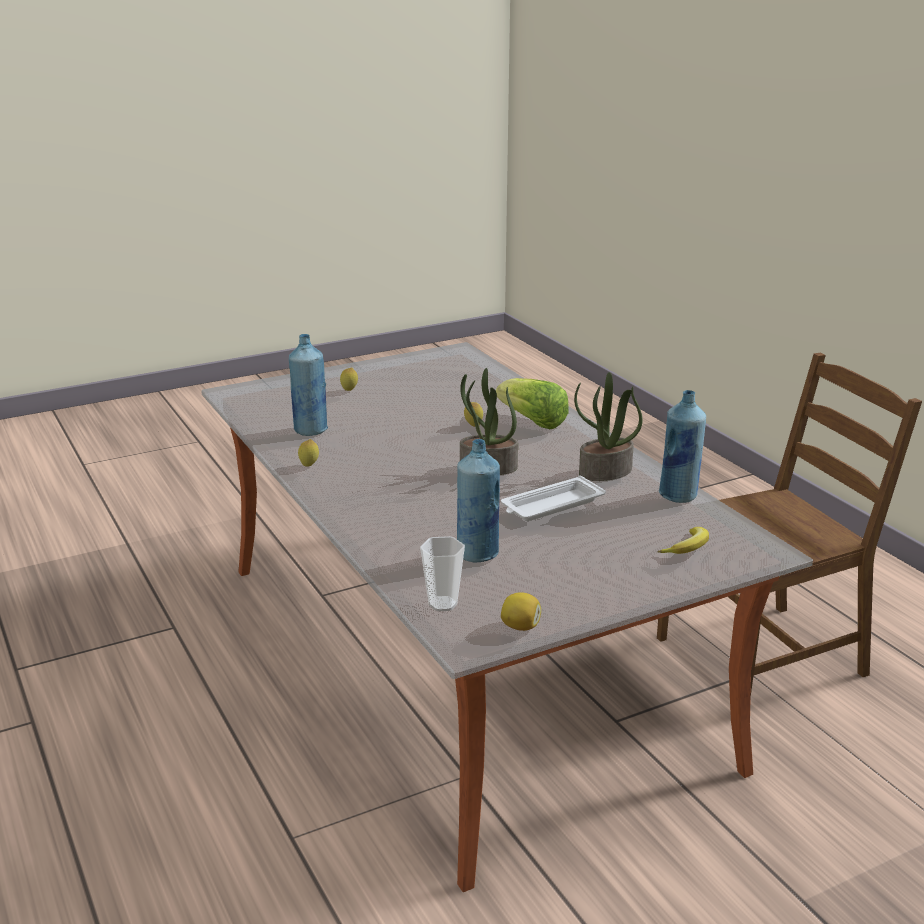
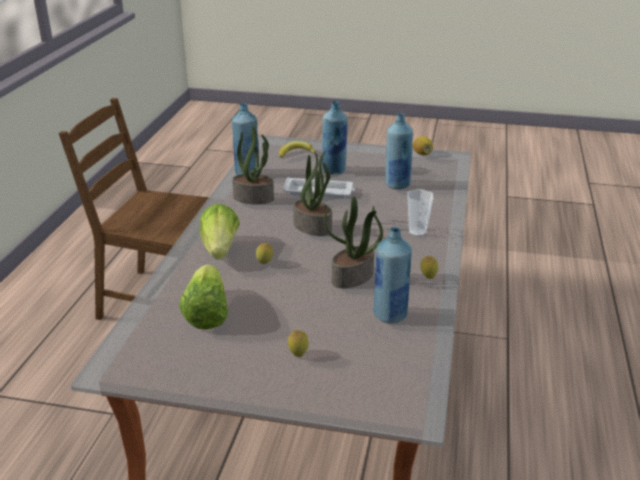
camera: 140 degrees left, 5 degrees up
cup [420,536,465,611] -> cup moved to [407,189,433,237]
none -> lettuce [179,264,228,329]
none -> blue bottle [322,101,348,174]
none -> potted plant [324,196,383,288]

